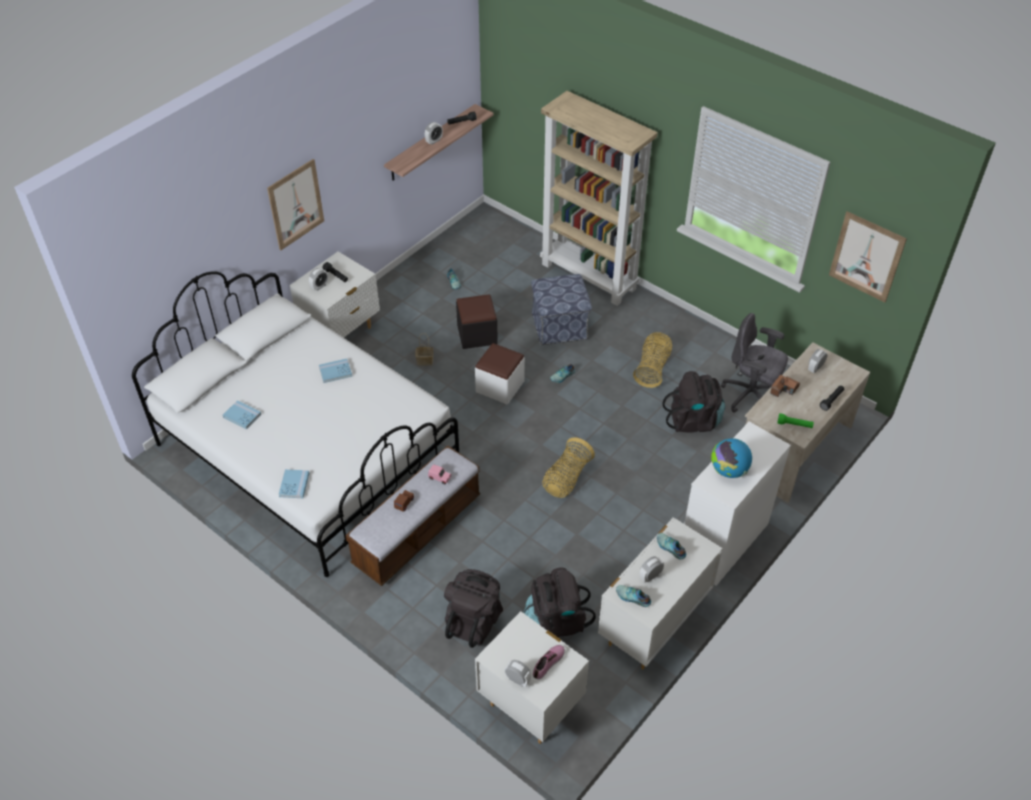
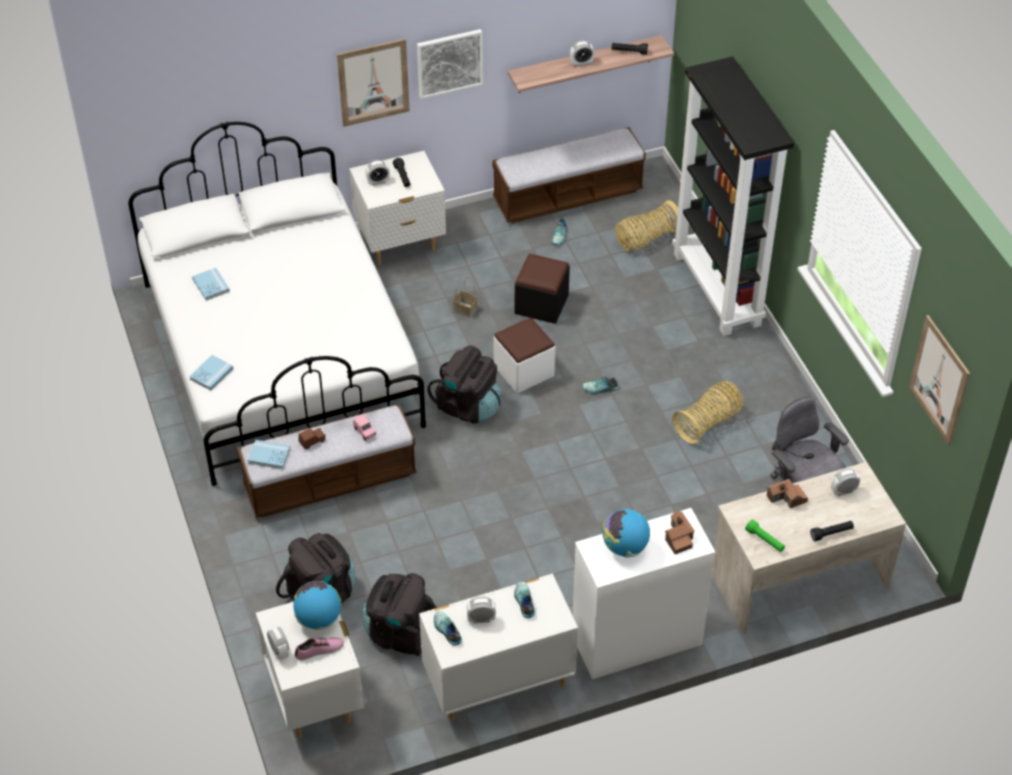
camera: 30 degrees right, 0 degrees up
blue book [319,359,352,383] -> blue book moved to [248,440,290,469]
ottoman [531,274,592,345] -> none
beige bookcase [540,91,658,306] -> black bookcase [672,56,794,336]
basket [542,437,595,498] -> basket moved to [615,200,678,251]
black backpack [662,371,725,433] -> black backpack moved to [428,345,501,423]
none -> globe [293,581,341,630]
none -> picture [417,29,483,99]
none -> bench [493,127,646,223]
none -> toy house [665,511,695,554]

